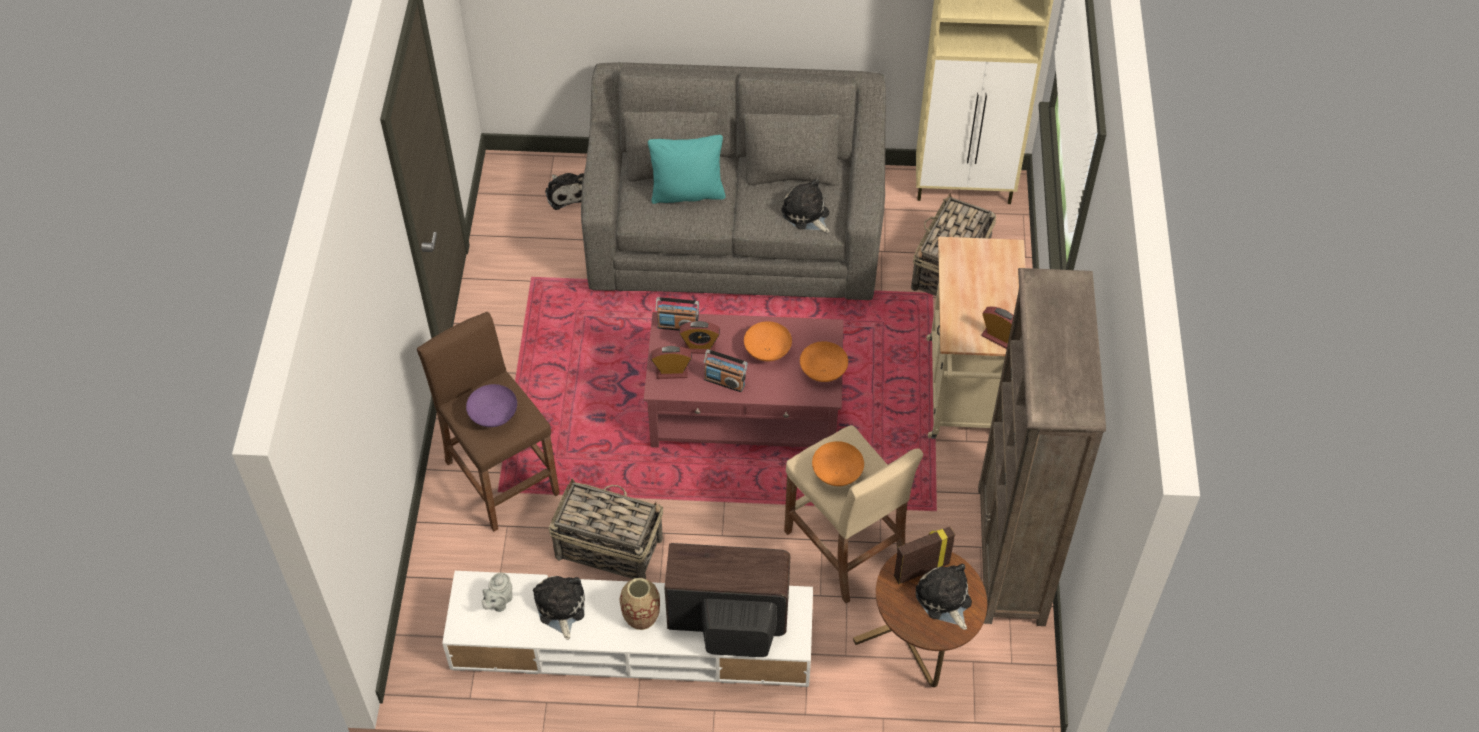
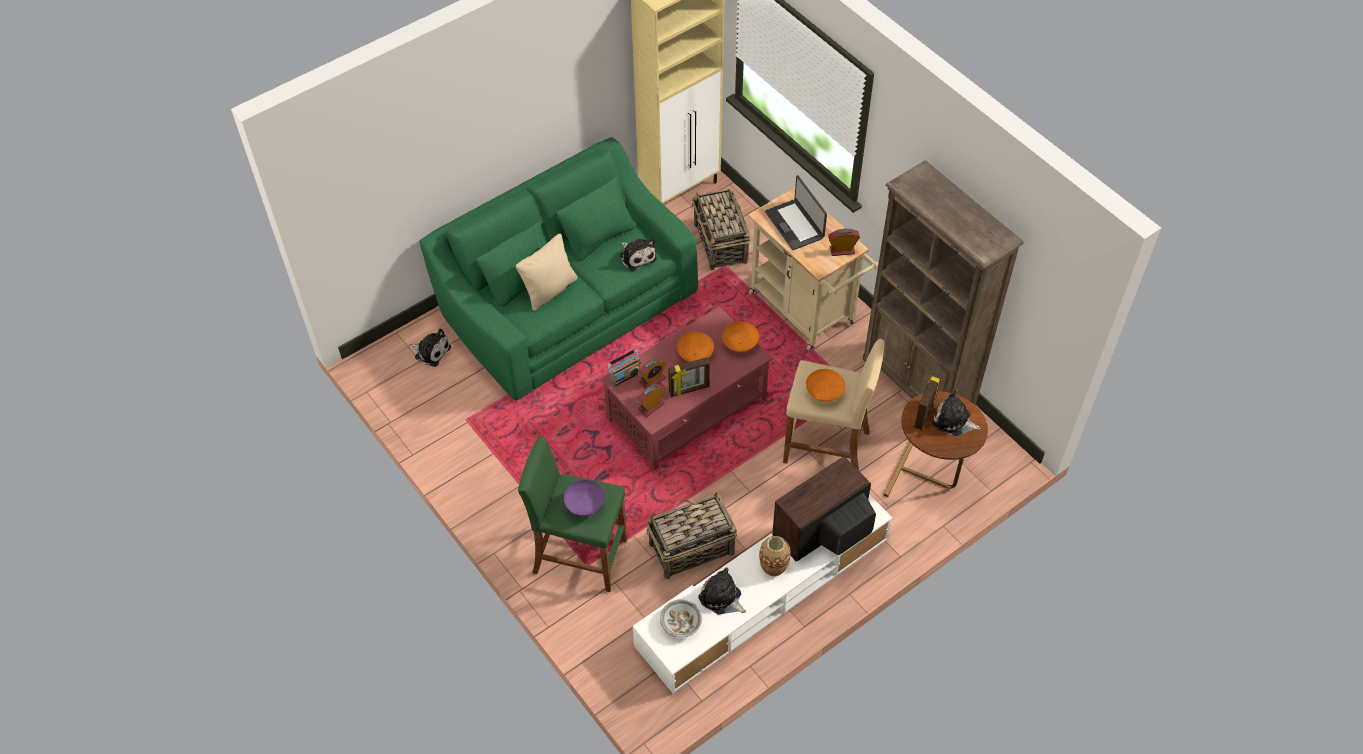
camera: 40 degrees left, 0 degrees up
brown stool [417,312,560,531] -> green stool [518,436,627,592]
grey teapot [482,573,512,612] -> bowl [660,599,702,638]
grey sofa [581,62,886,300] -> green sofa [419,137,698,400]
turquoise pillow [648,135,726,204] -> beige pillow [516,234,577,311]
radio [704,349,748,392] -> picture frame [668,357,710,397]
plush toy [781,179,830,233] -> plush toy turned 135 degrees counterclockwise [619,238,657,272]
none -> laptop [765,176,827,250]

